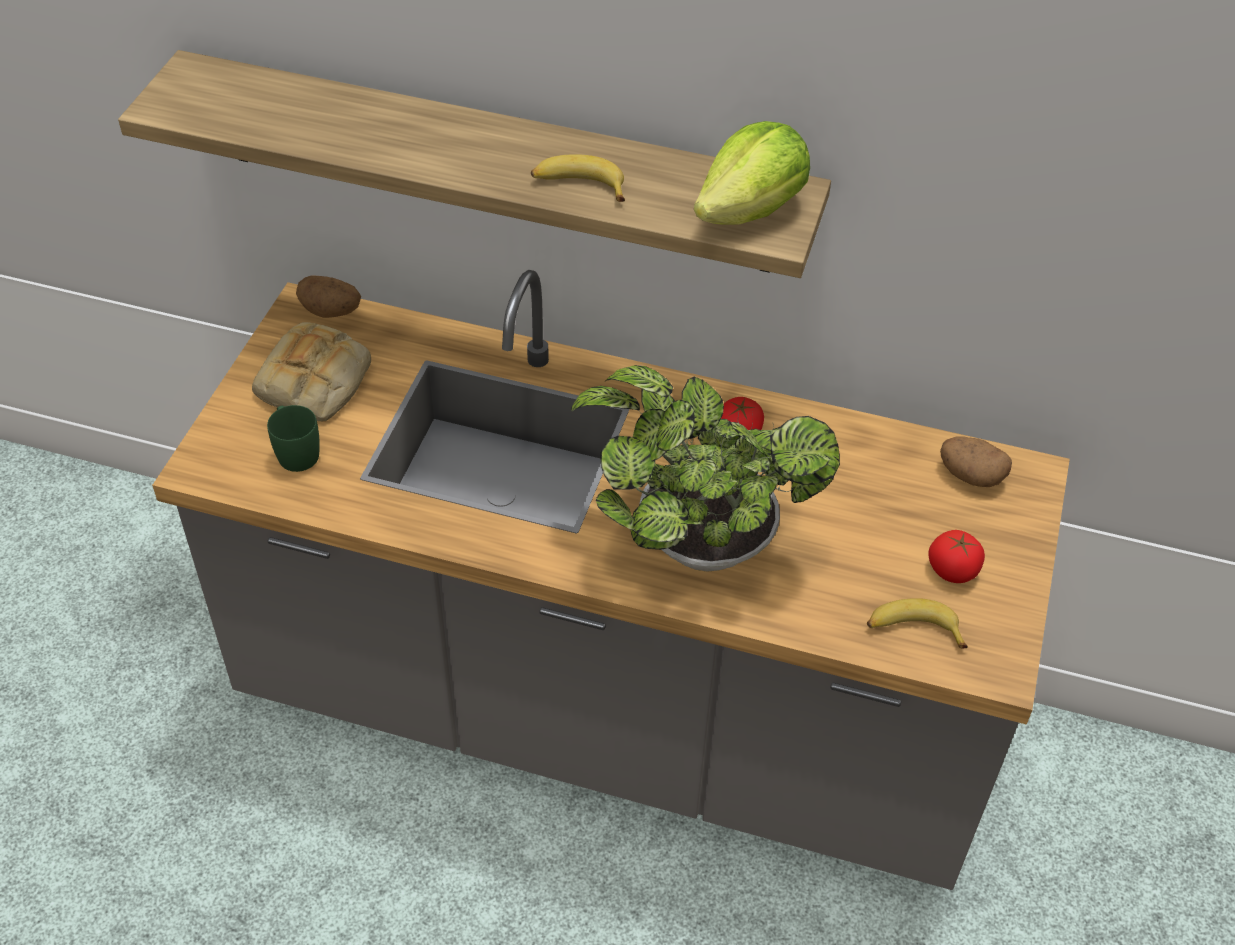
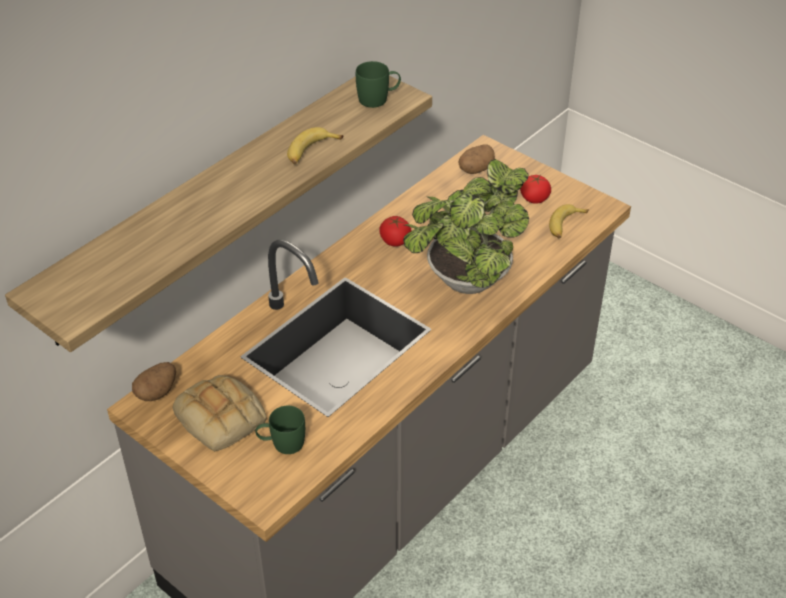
camera: 65 degrees left, 5 degrees down
lettuce [694,121,810,225] -> green mug [356,61,401,108]

